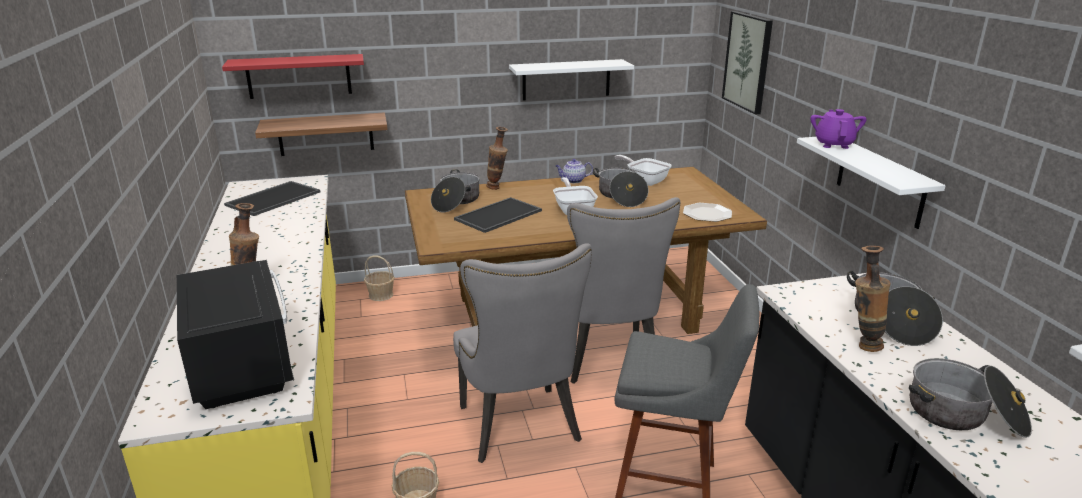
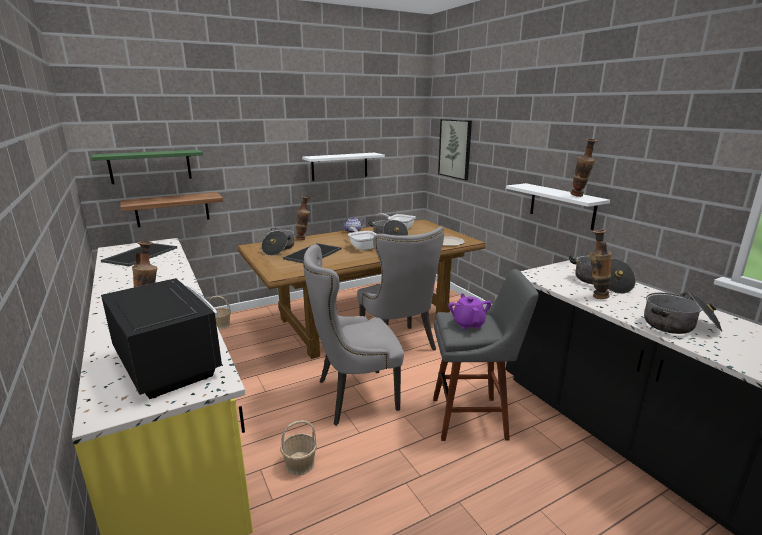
camera: 15 degrees left, 5 degrees down
red shelf [222,54,364,99] -> green shelf [91,150,203,184]
grey chair [453,243,592,463] -> grey chair turned 105 degrees clockwise [303,244,404,426]
purple teapot [810,109,867,149] -> purple teapot moved to [448,293,491,329]
none -> vase [570,139,598,197]

